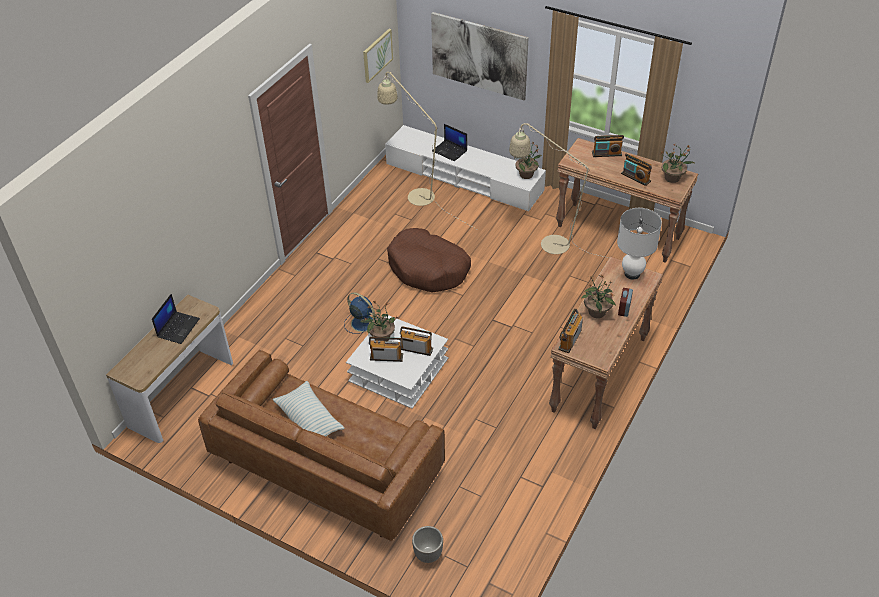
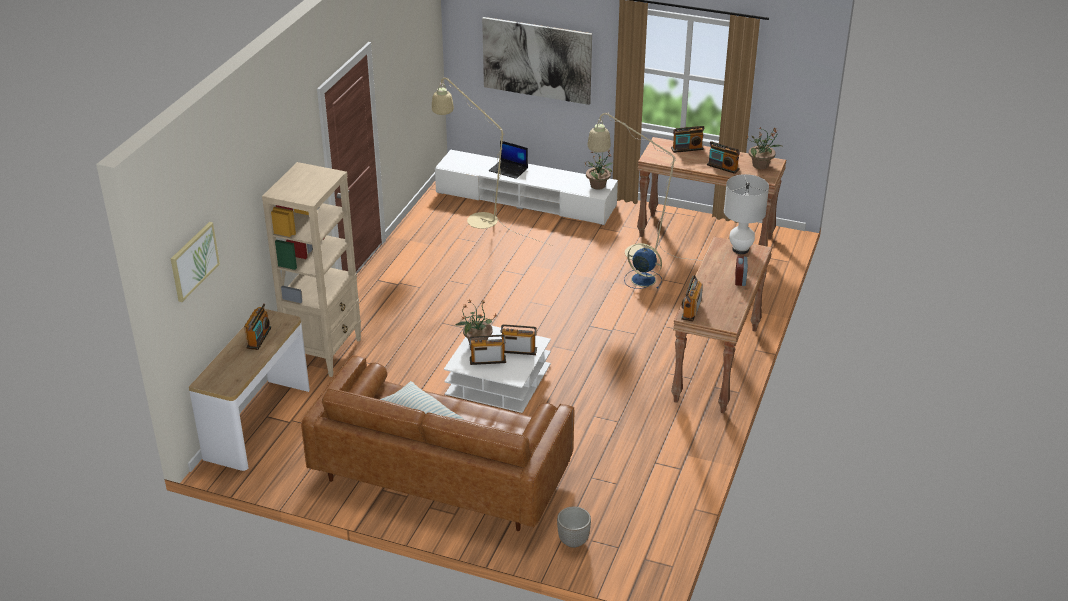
camera: 10 degrees left, 10 degrees down
laptop [152,294,200,344] -> radio [244,304,271,350]
blue fan [344,292,378,334] -> blue fan moved to [624,243,662,289]
picture [363,29,393,83] -> picture moved to [171,222,220,302]
brown dog bed [387,228,471,292] -> none
potted plant [581,274,616,318] -> none
none -> beige bookcase [262,162,361,377]

